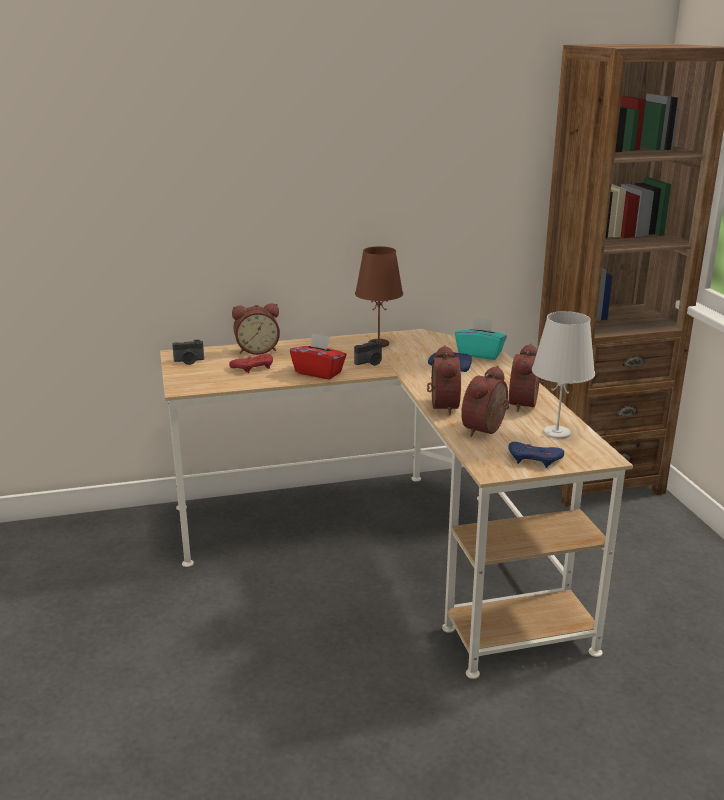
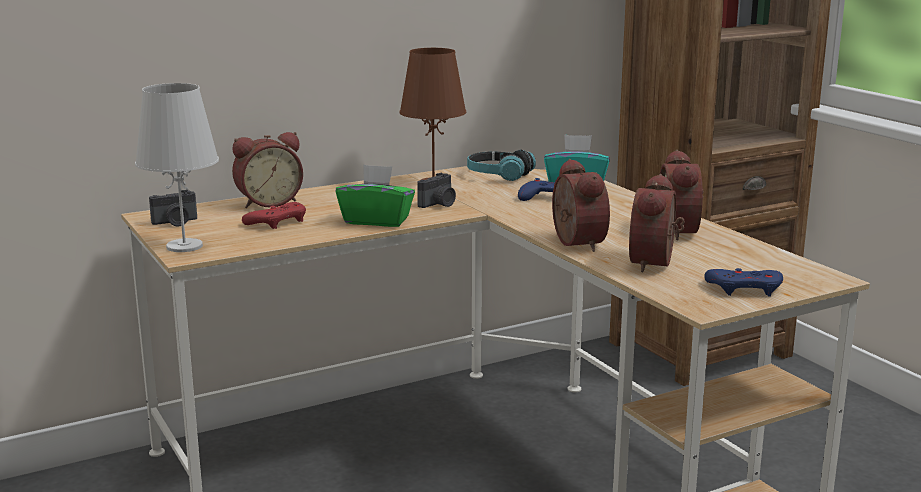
camera: 15 degrees left, 5 degrees down
red tissue box [290,333,347,380] -> green tissue box [336,165,415,227]
white table lamp [532,311,595,439] -> white table lamp moved to [135,83,219,252]
none -> headphones [467,150,536,181]

